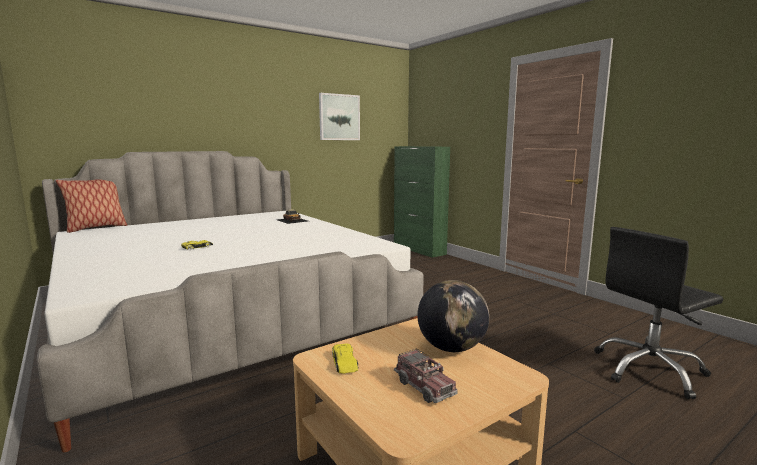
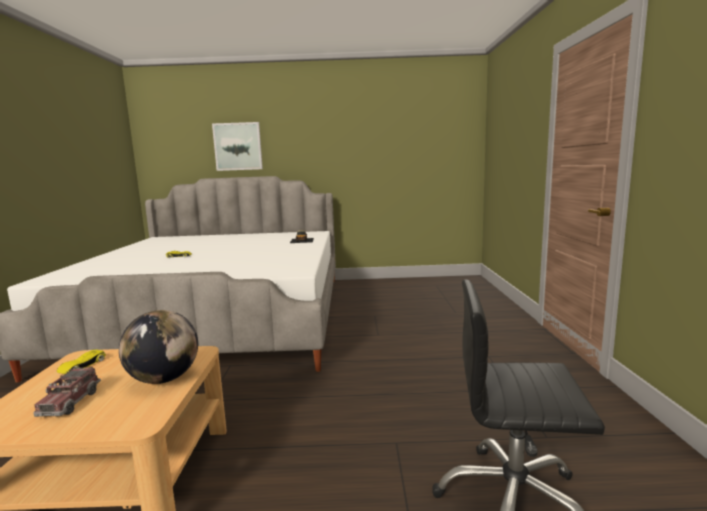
camera: 35 degrees right, 0 degrees up
pillow [56,179,127,233] -> none
picture [319,93,360,140] -> picture moved to [212,122,263,171]
green cabinet [394,146,450,258] -> none

